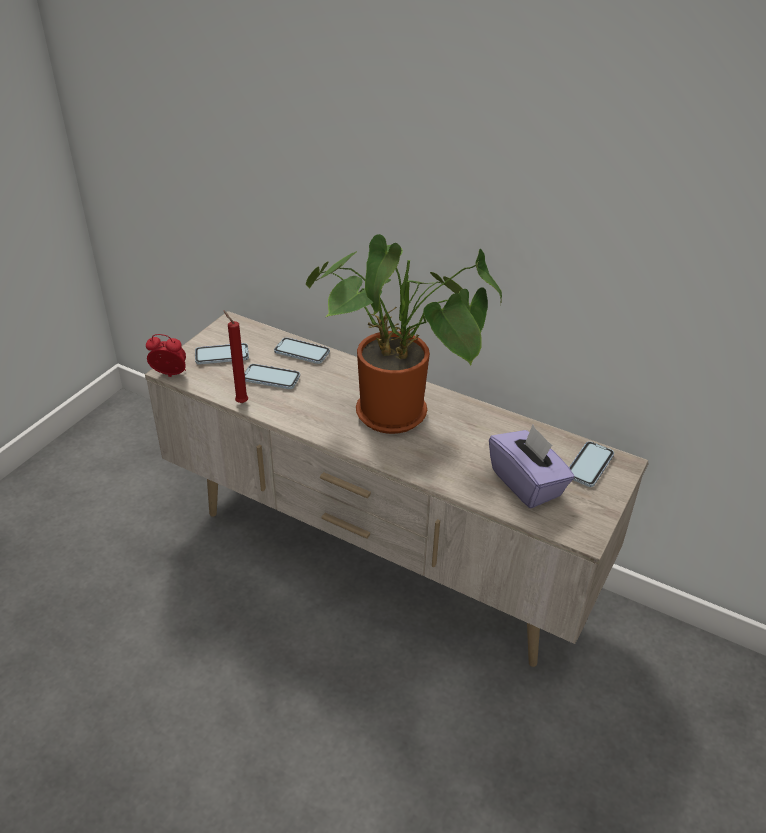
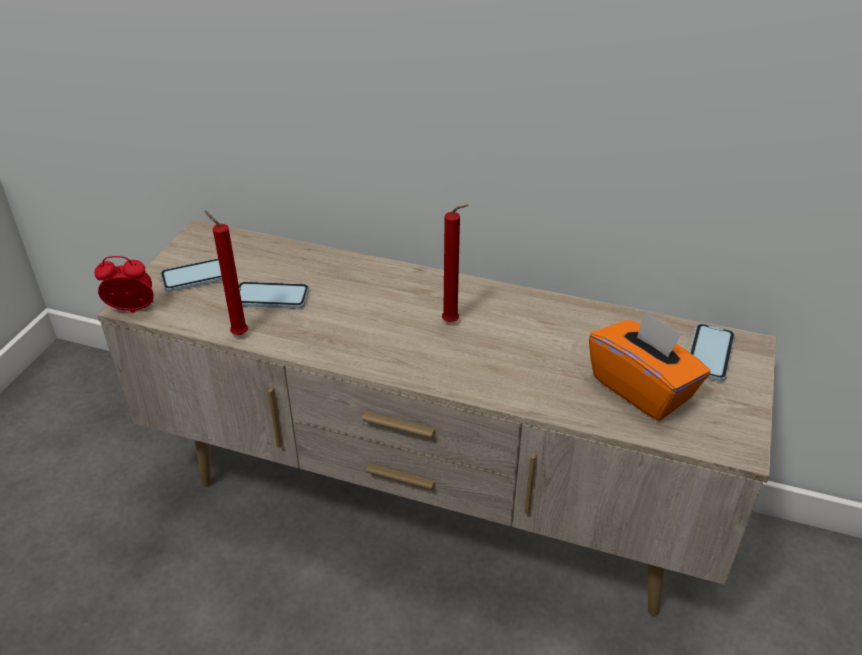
camera: 10 degrees left, 0 degrees up
phone [274,337,330,364] -> none
potted plant [306,234,502,434] -> red candle [442,204,468,322]
purple tissue box [489,425,575,508] -> orange tissue box [589,310,710,421]

